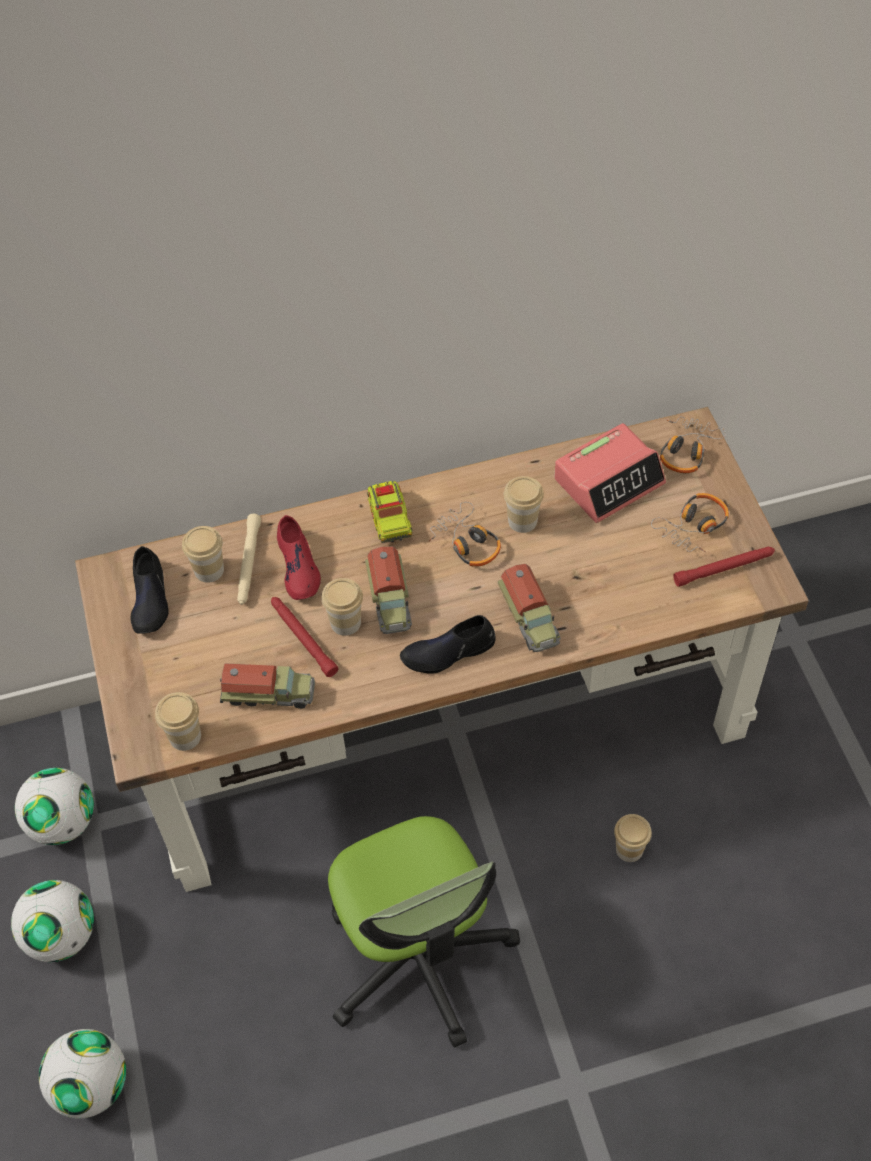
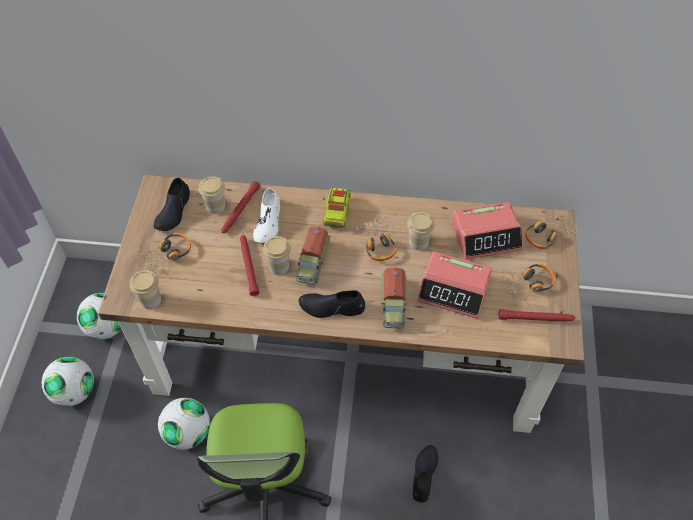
camera: 20 degrees right, 0 degrees up
football [39,1029,126,1119] -> football moved to [158,398,210,450]
toy truck [220,663,315,709] -> none
beige flashlight [237,514,261,605] -> red flashlight [221,181,260,233]
red shoe [277,515,321,600] -> white shoe [253,188,280,243]
cup [614,814,652,862] -> black shoe [413,445,438,502]
none -> headphones [136,233,191,273]
none -> alarm clock [417,252,492,319]

